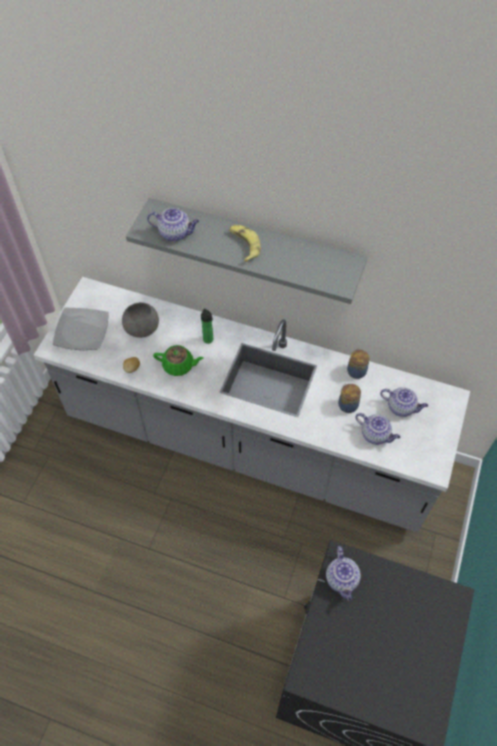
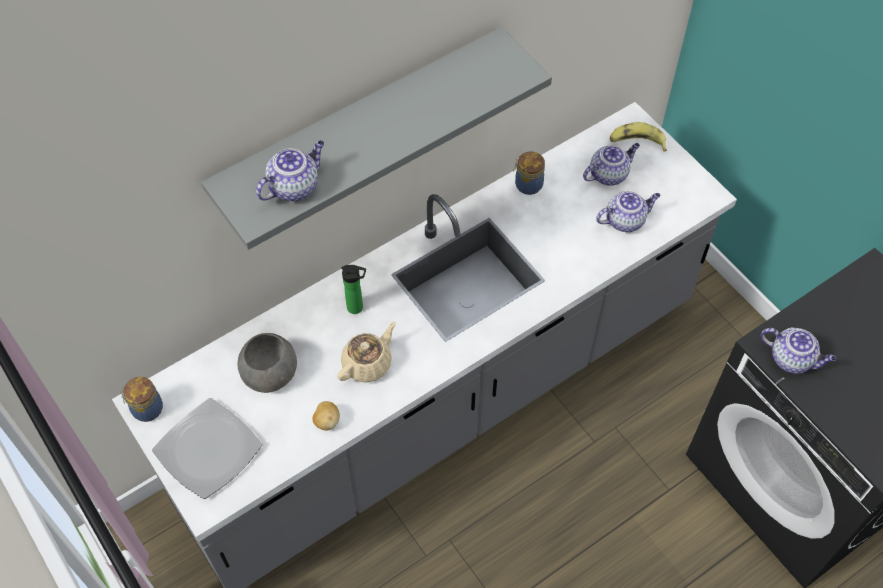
camera: 55 degrees left, 0 degrees up
green teapot [153,345,204,376] -> beige teapot [337,321,396,383]
banana [229,225,261,262] -> banana moved to [610,122,667,152]
jar [338,384,361,413] -> jar moved to [120,377,163,422]

